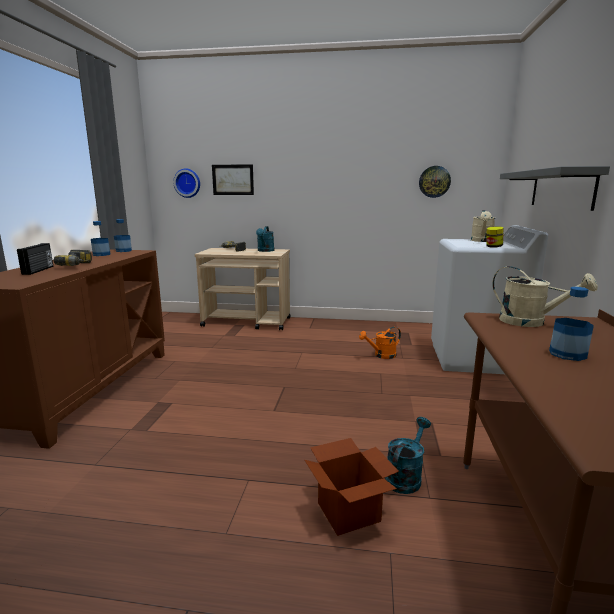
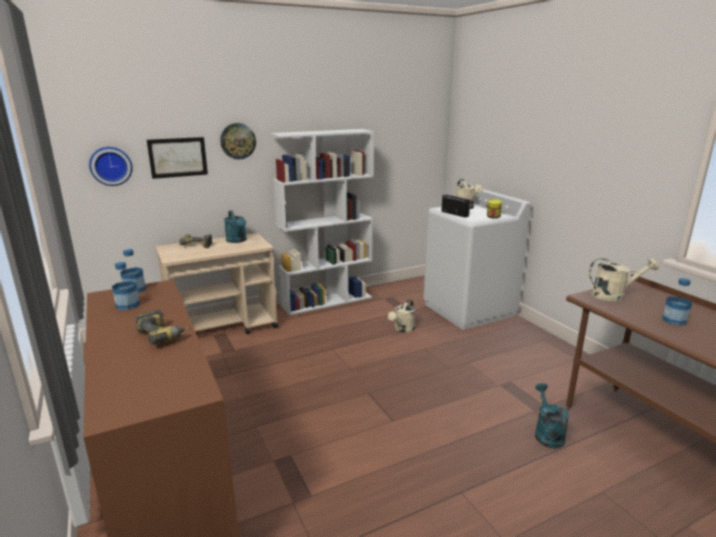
camera: 35 degrees left, 5 degrees up
radio [17,243,53,275] -> radio moved to [441,195,470,218]
cardboard box [304,438,399,536] -> none
orange watering can [359,327,401,359] -> beige watering can [388,299,415,333]
wall clock [419,166,451,198] -> wall clock moved to [220,123,256,160]
grey shelf [500,166,610,211] -> none
none -> white bookcase [270,129,374,315]

